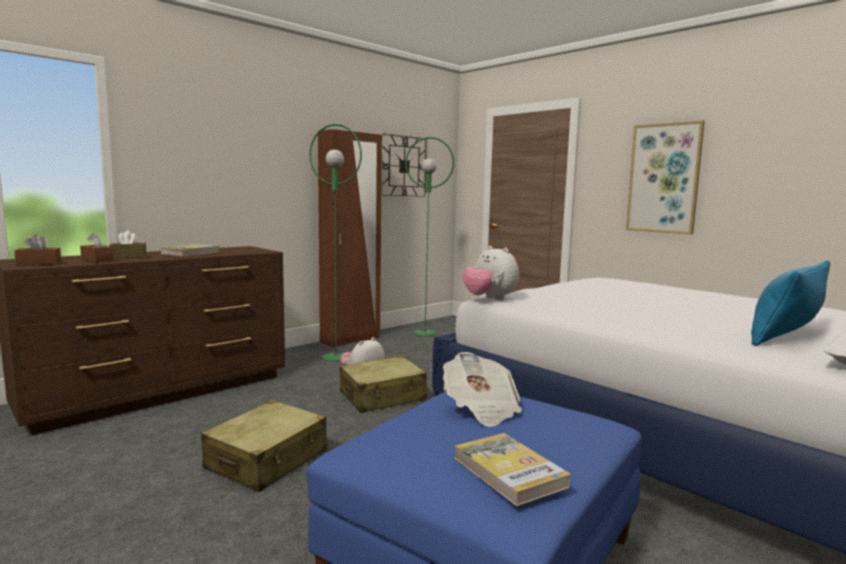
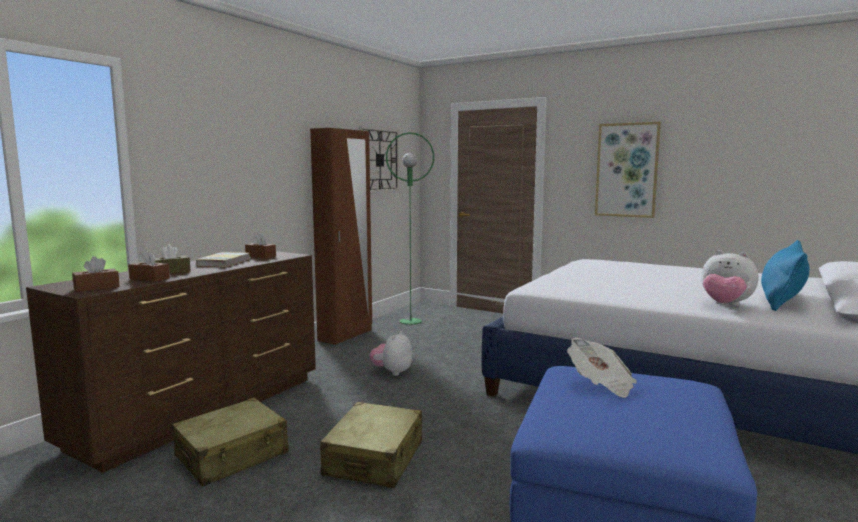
camera: 15 degrees left, 0 degrees up
green floor lamp [309,124,362,362] -> none
beige suitcase [340,356,427,413] -> beige suitcase moved to [172,398,289,487]
book [454,433,571,506] -> none
plush toy [463,246,519,300] -> plush toy moved to [701,250,759,306]
none -> brown tissue box [245,233,276,258]

